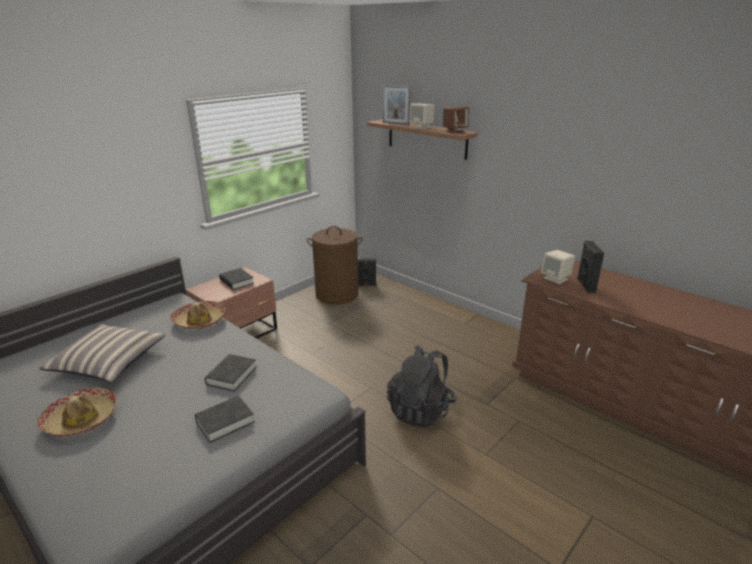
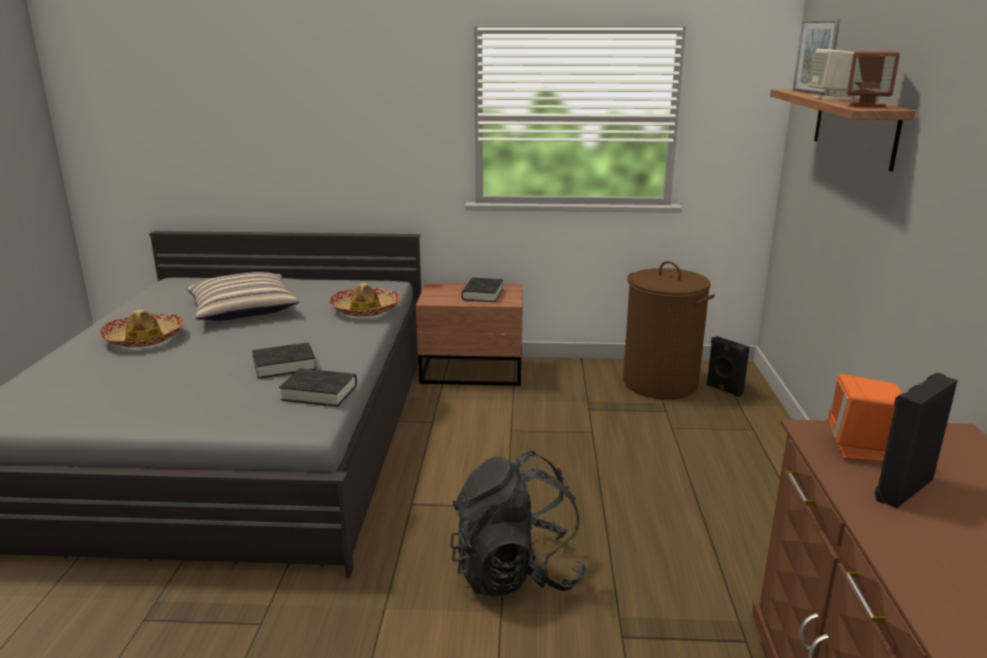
camera: 50 degrees right, 5 degrees down
black book [194,396,255,443] -> black book moved to [279,368,357,407]
beige speaker [541,250,575,284] -> orange speaker [826,374,903,462]

